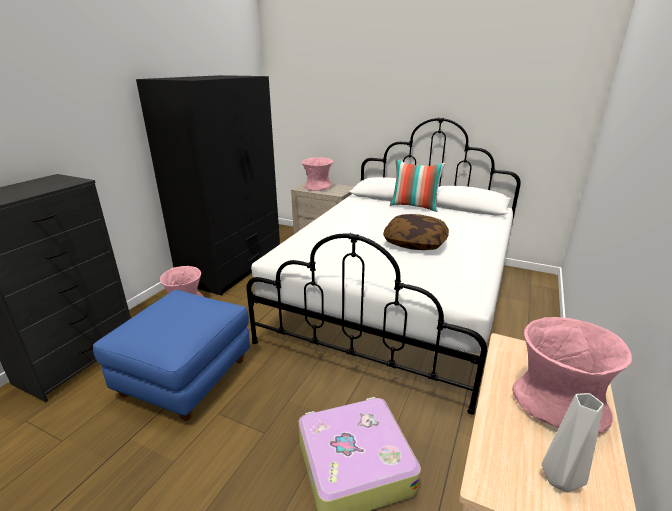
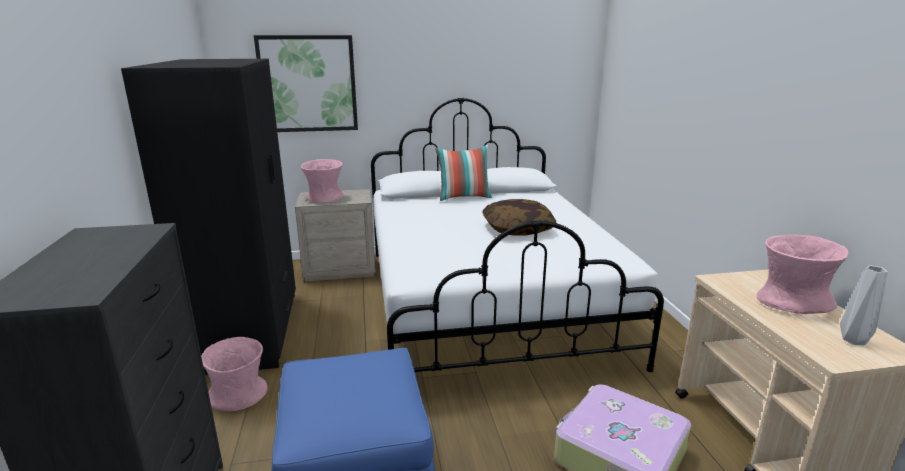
camera: 35 degrees left, 5 degrees down
none -> picture [254,35,358,132]

